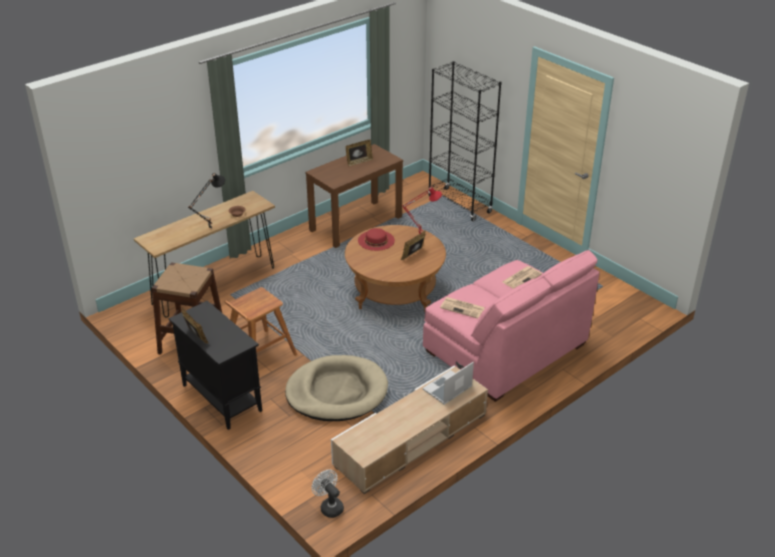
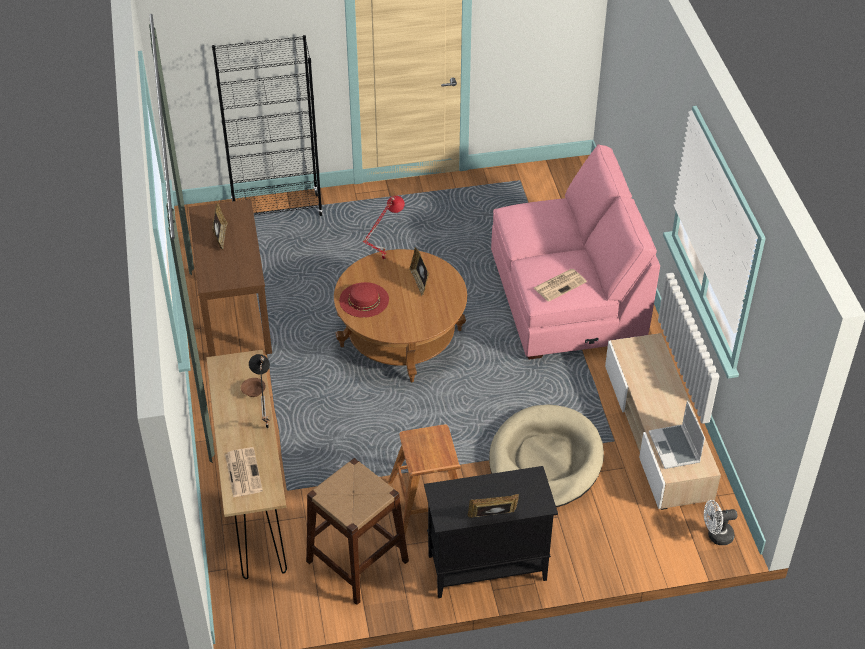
camera: 60 degrees left, 10 degrees up
laptop [422,362,474,405] -> laptop moved to [649,401,705,469]
newspaper [502,266,542,289] -> newspaper moved to [225,447,263,498]

